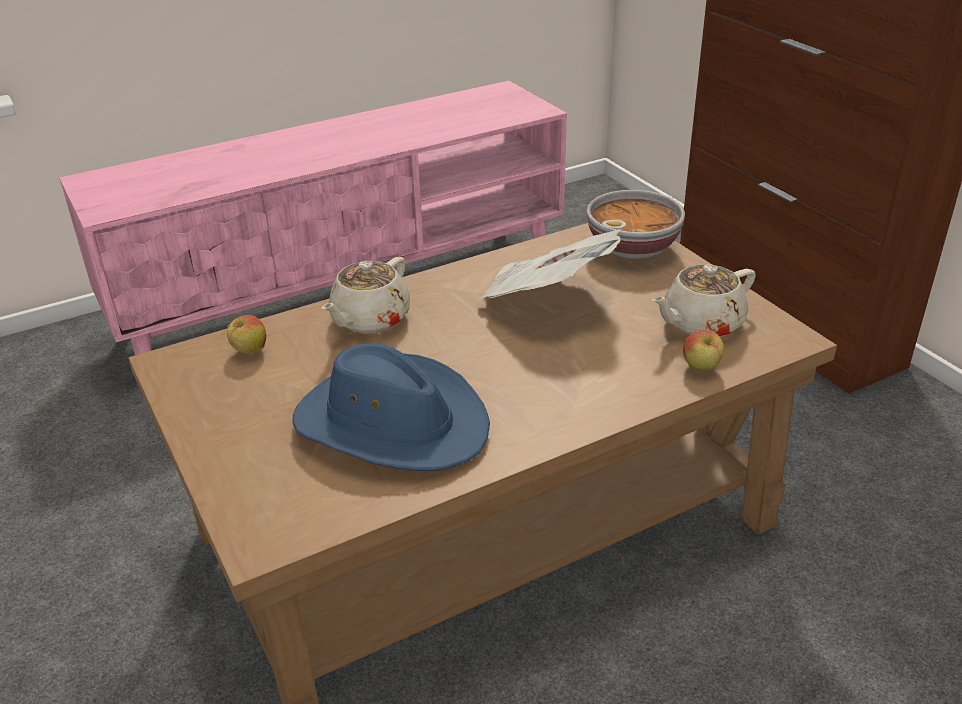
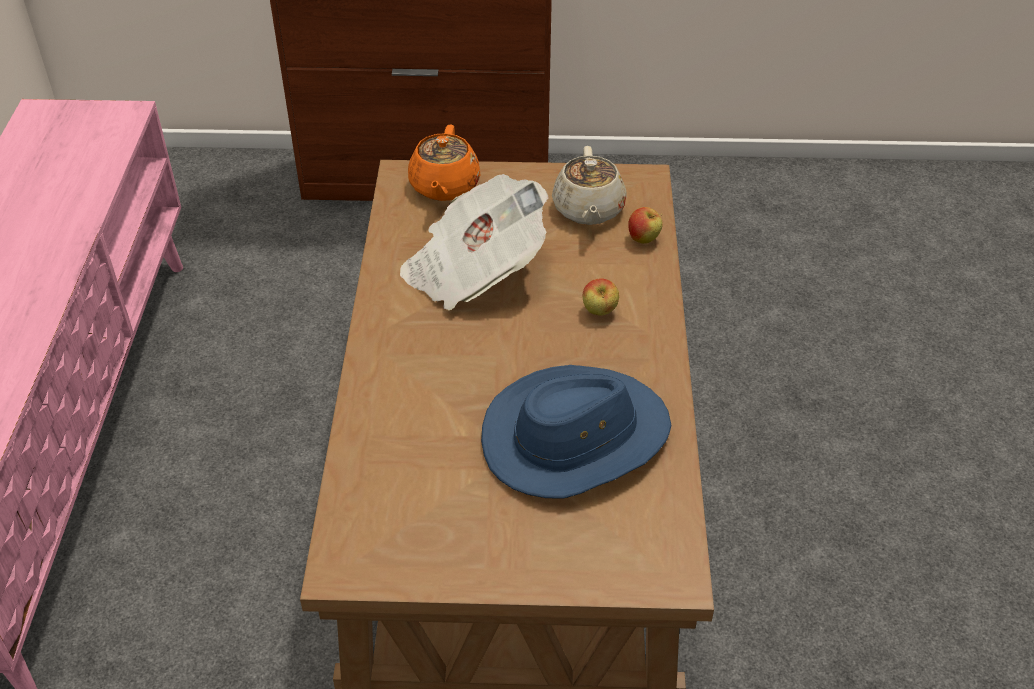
camera: 60 degrees left, 10 degrees up
apple [227,315,266,354] -> apple moved to [583,278,619,316]
beige teapot [322,257,410,334] -> none
bowl [587,190,685,259] -> orange teapot [408,124,481,201]

